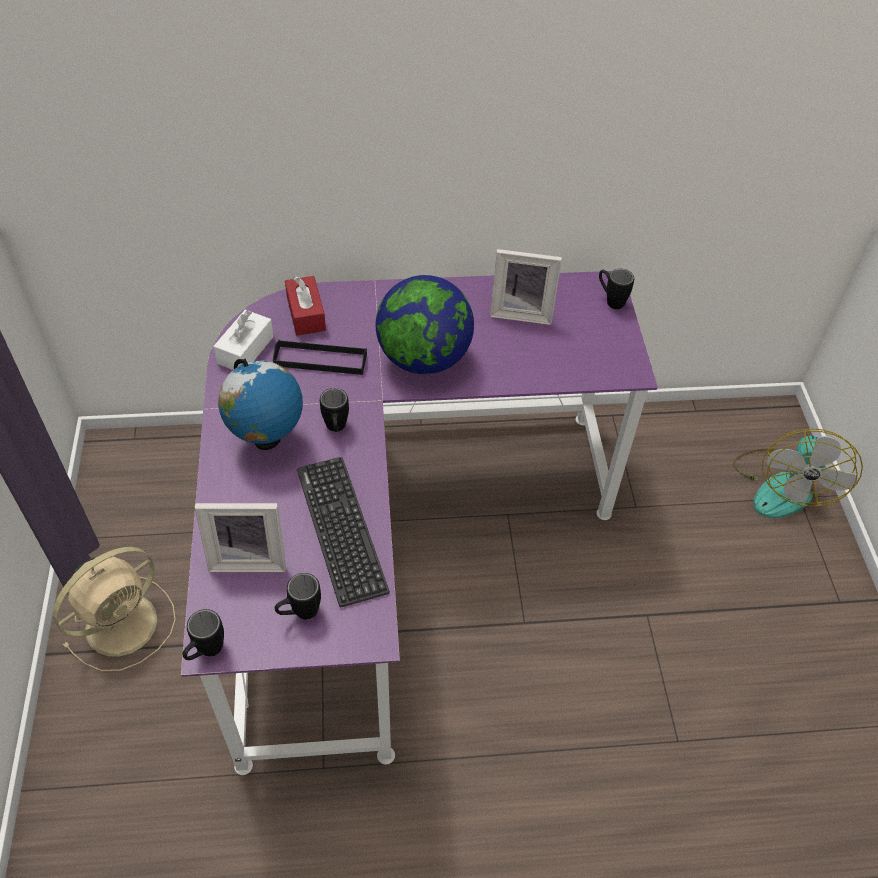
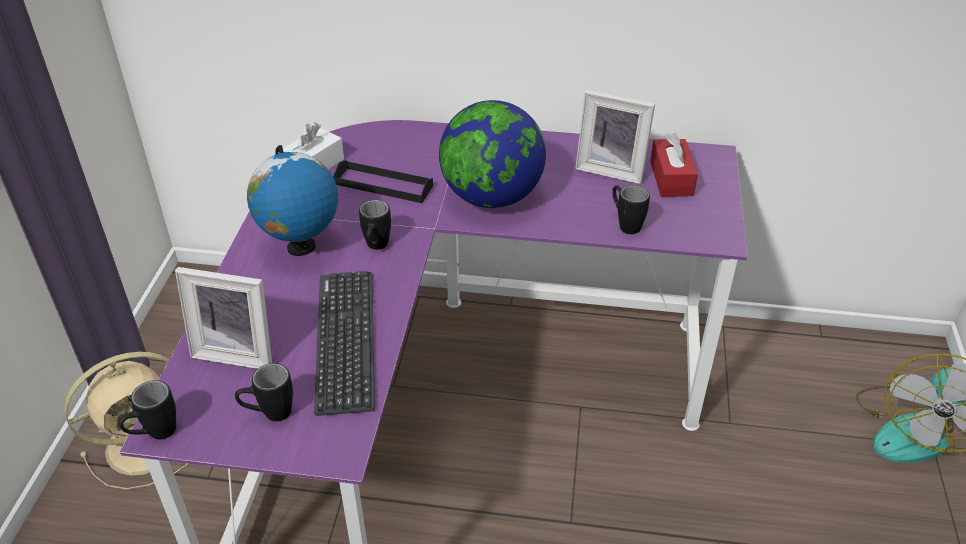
camera: 15 degrees right, 10 degrees down
red tissue box [285,276,326,336] -> red tissue box moved to [650,133,698,197]
black mug [599,269,634,309] -> black mug moved to [612,185,650,234]

